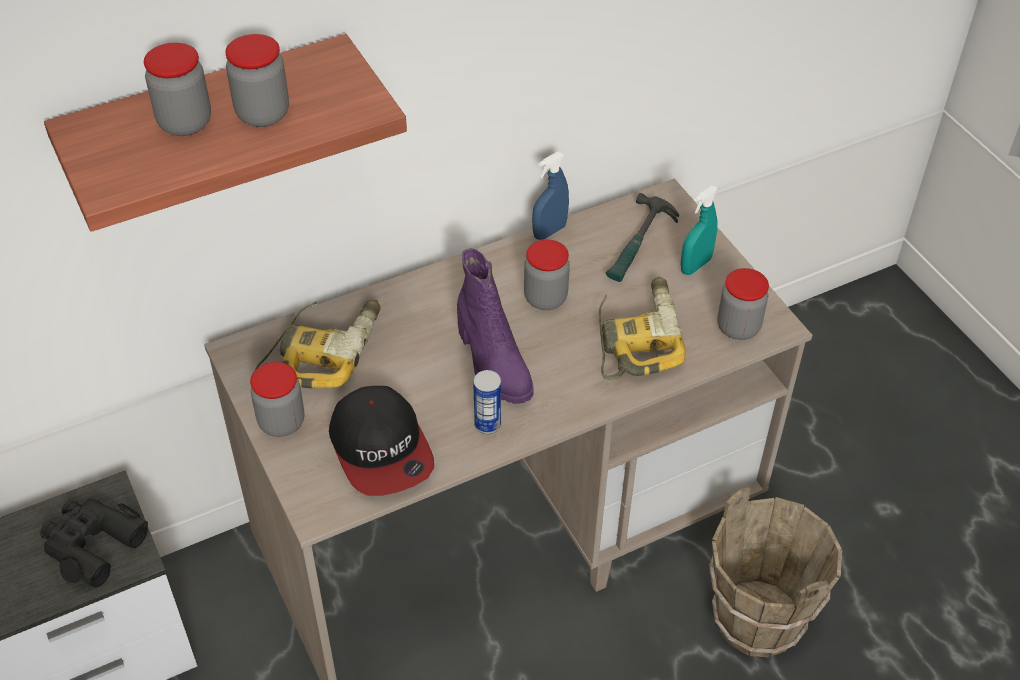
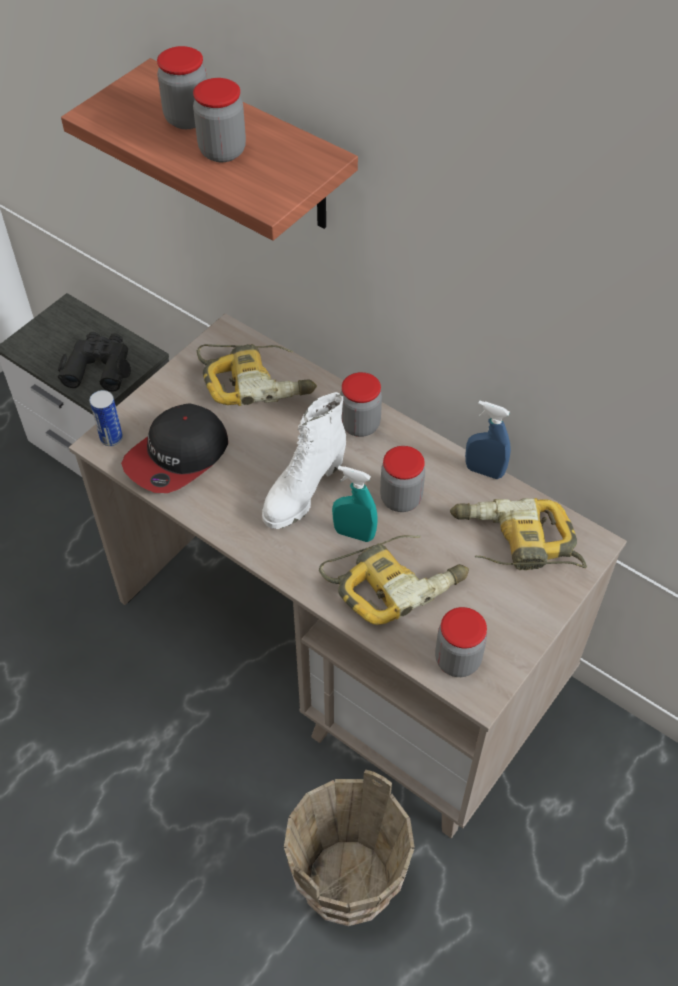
camera: 65 degrees right, 5 degrees up
jar [250,362,304,437] -> jar moved to [340,372,382,437]
purple boot [457,248,534,404] -> white boot [262,392,346,529]
can [473,370,501,435] -> can moved to [90,390,123,446]
hammer [606,193,679,282] -> power drill [450,498,587,570]
turquoise spray bottle [681,185,718,275] -> turquoise spray bottle moved to [332,466,378,542]

